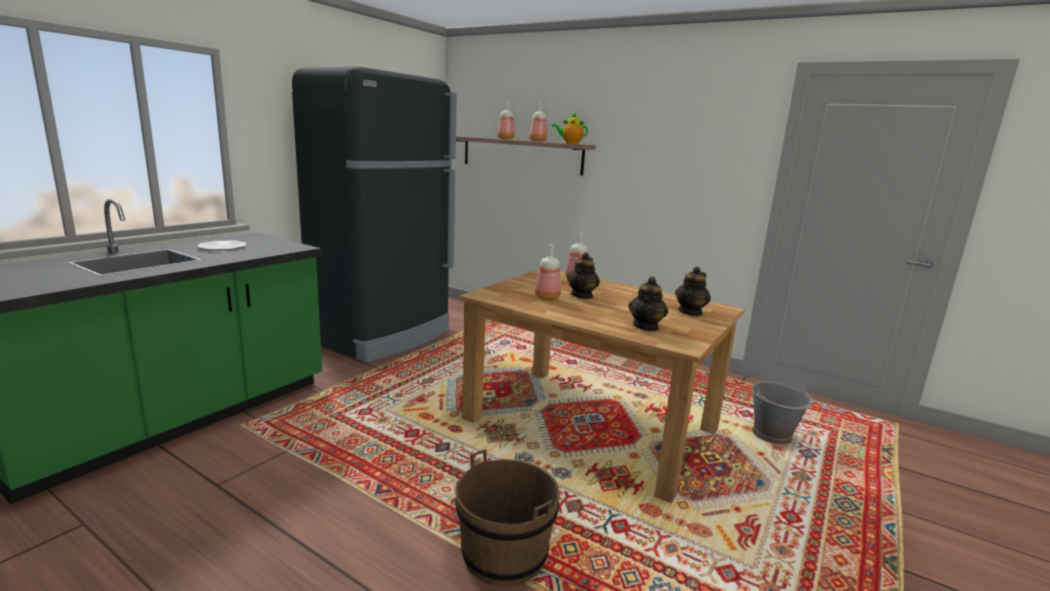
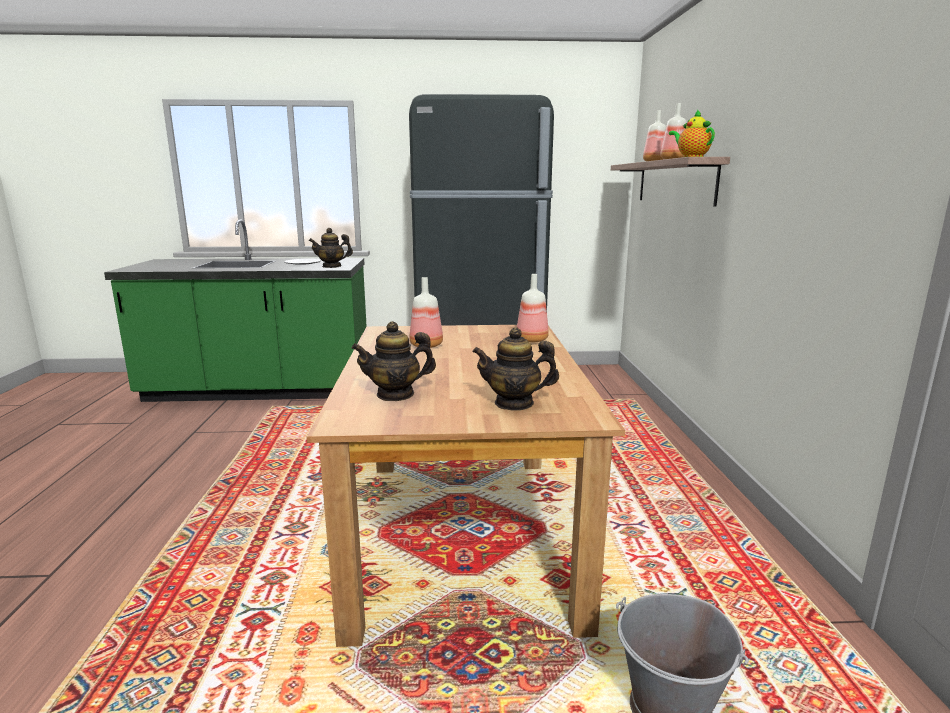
camera: 55 degrees right, 0 degrees up
brown bucket [455,449,560,586] -> none
teapot [567,252,600,299] -> teapot moved to [309,228,353,268]

